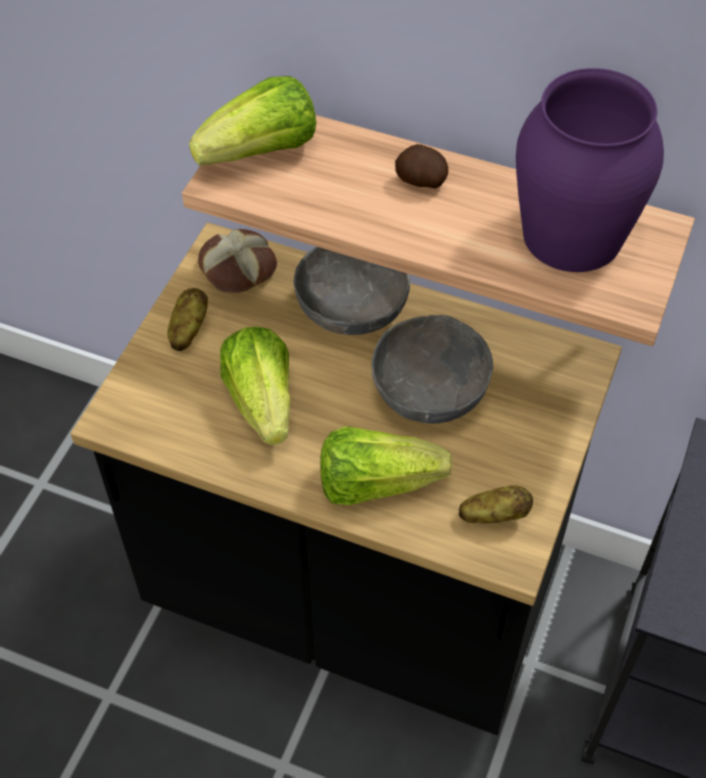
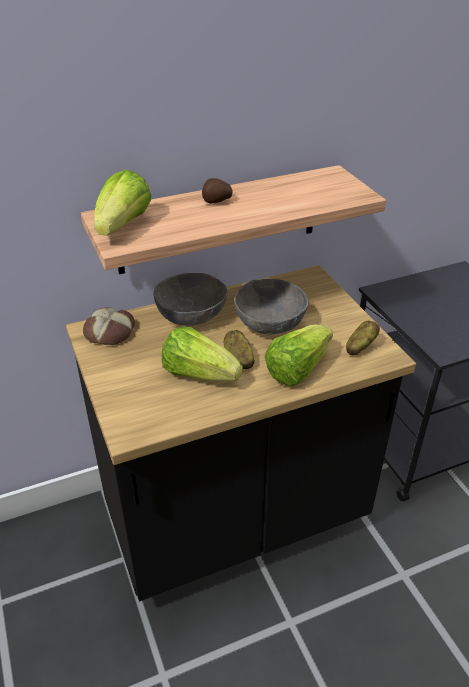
camera: 45 degrees left, 15 degrees down
potato [168,288,208,351] -> potato moved to [224,330,255,369]
purple vase [516,68,664,272] -> none

